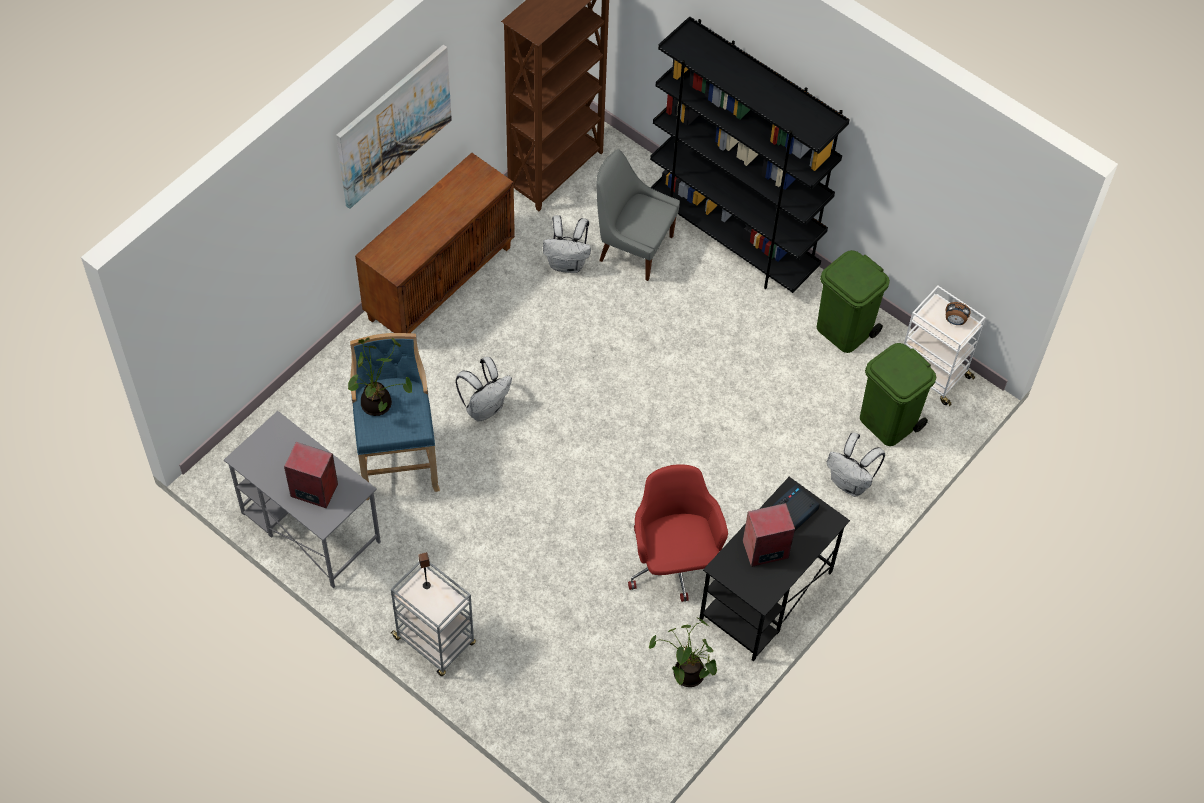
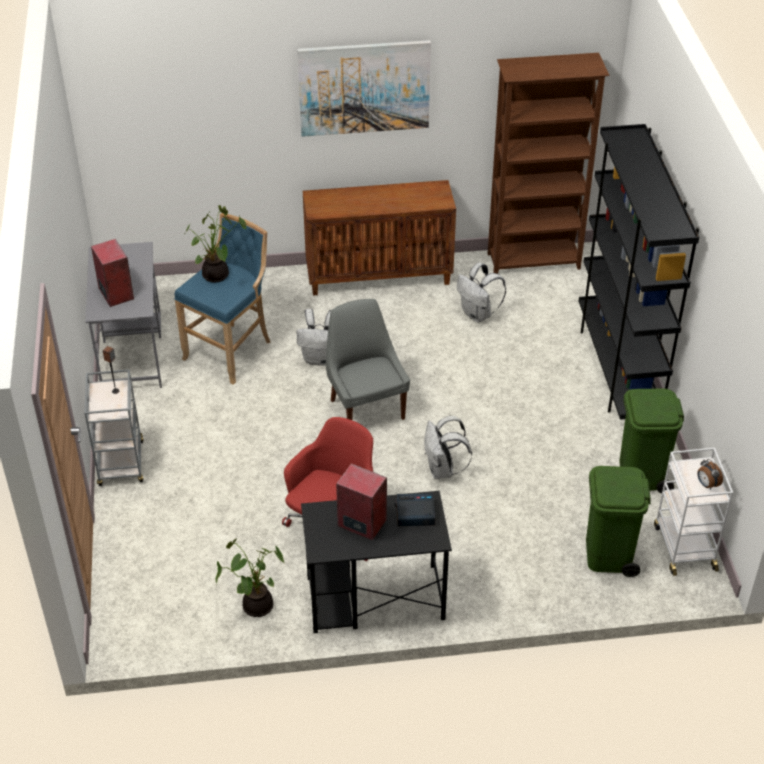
camera: 45 degrees right, 15 degrees down
grey chair [596,149,680,281] -> grey chair moved to [326,299,410,420]
white backpack [827,433,885,497] -> white backpack moved to [424,416,472,479]

